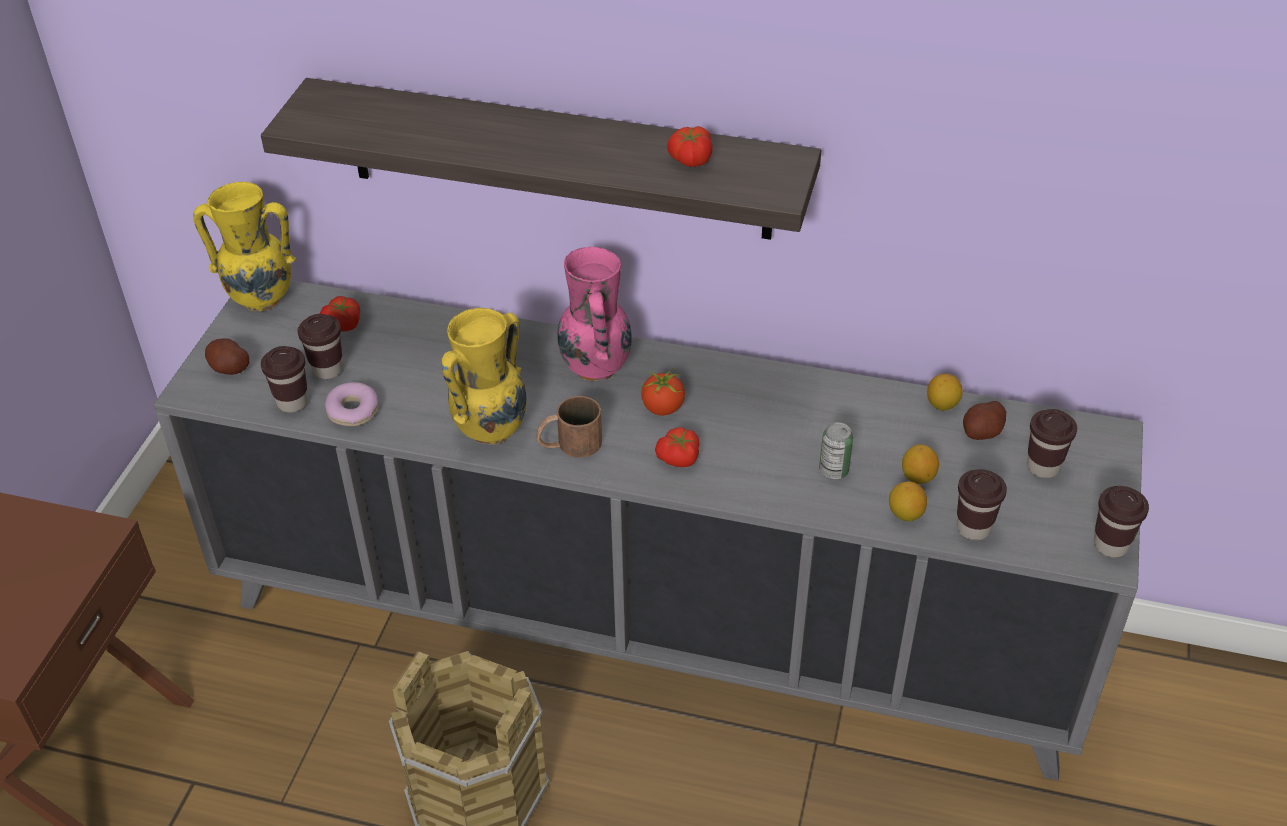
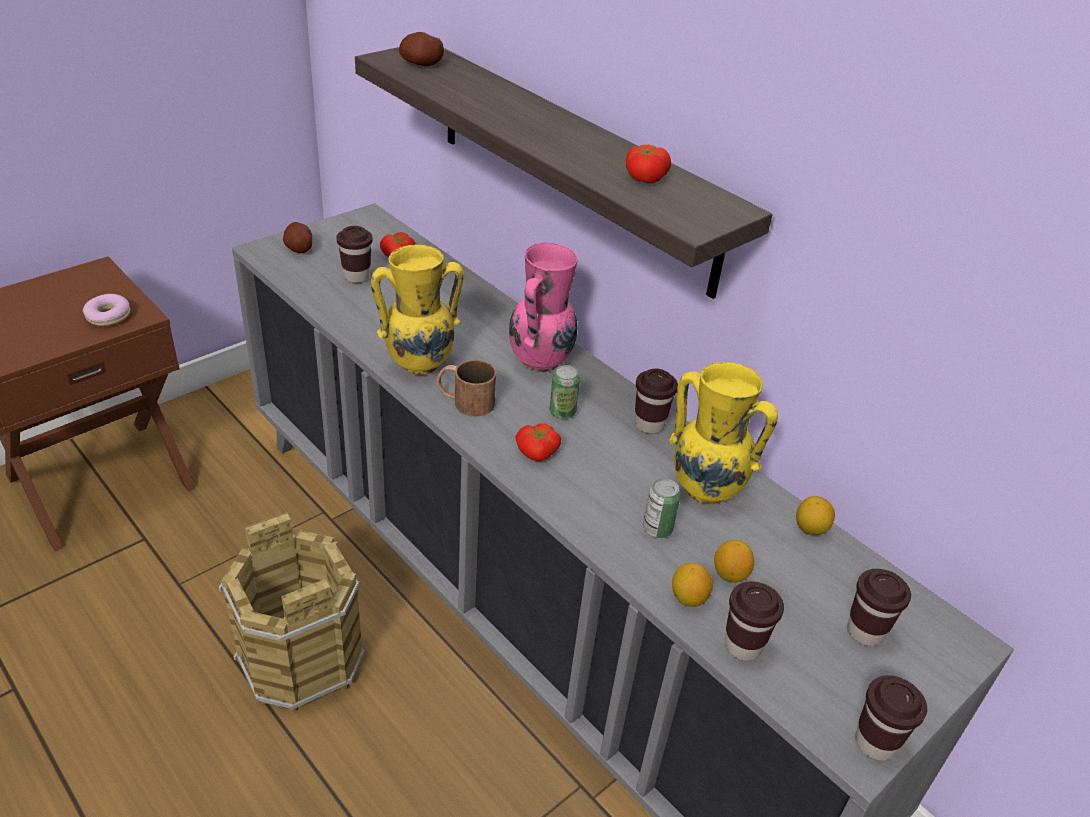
camera: 30 degrees right, 5 degrees down
yellow vase [193,182,296,311] -> yellow vase moved to [669,362,778,505]
brown cup [261,346,308,413] -> brown cup moved to [635,369,678,434]
donut [325,382,378,426] -> donut moved to [83,294,130,326]
tomato [641,368,685,416] -> can [550,365,580,419]
potato [963,401,1006,440] -> potato moved to [399,32,444,66]

